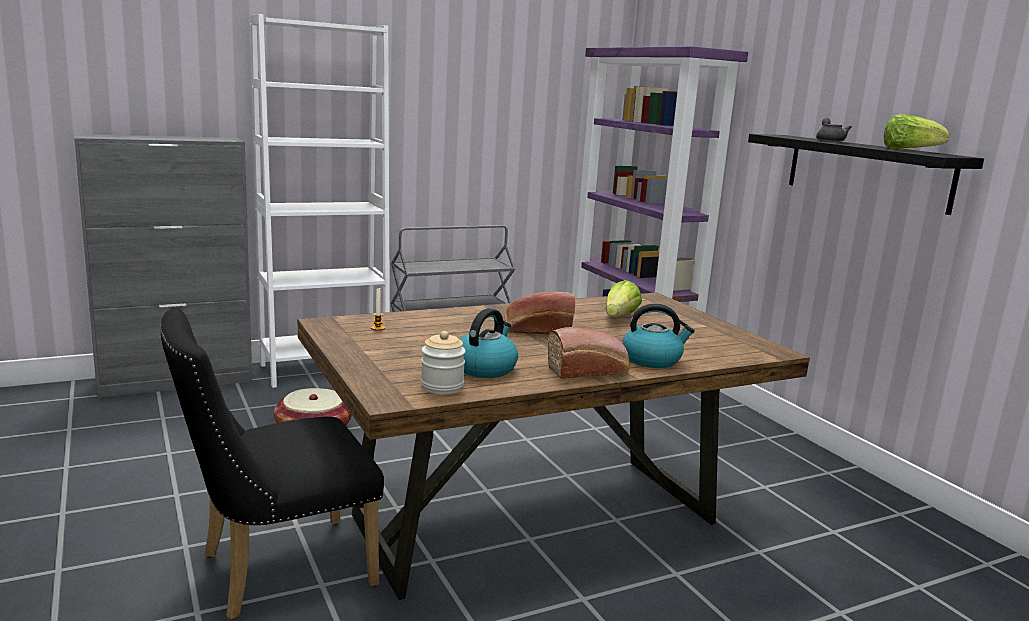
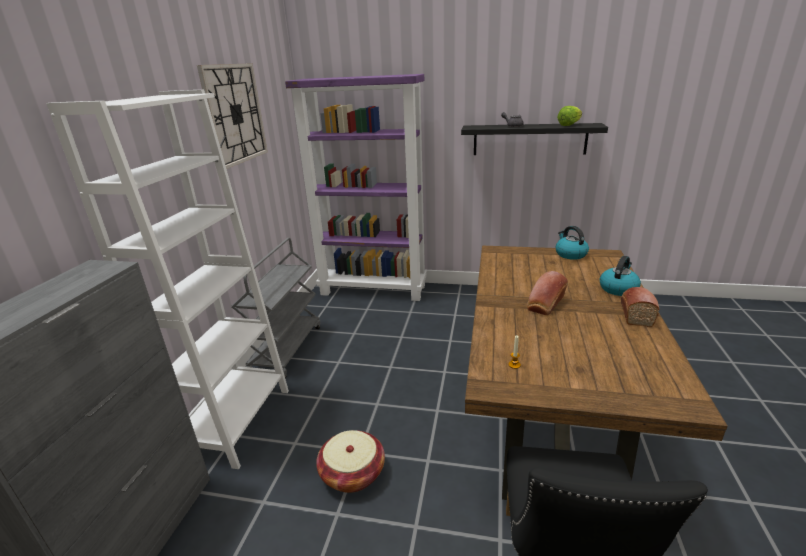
camera: 50 degrees left, 10 degrees up
jar [421,331,466,394] -> none
kettle [460,308,518,378] -> kettle moved to [556,226,589,260]
lettuce [605,280,642,317] -> none
none -> wall clock [197,63,268,169]

